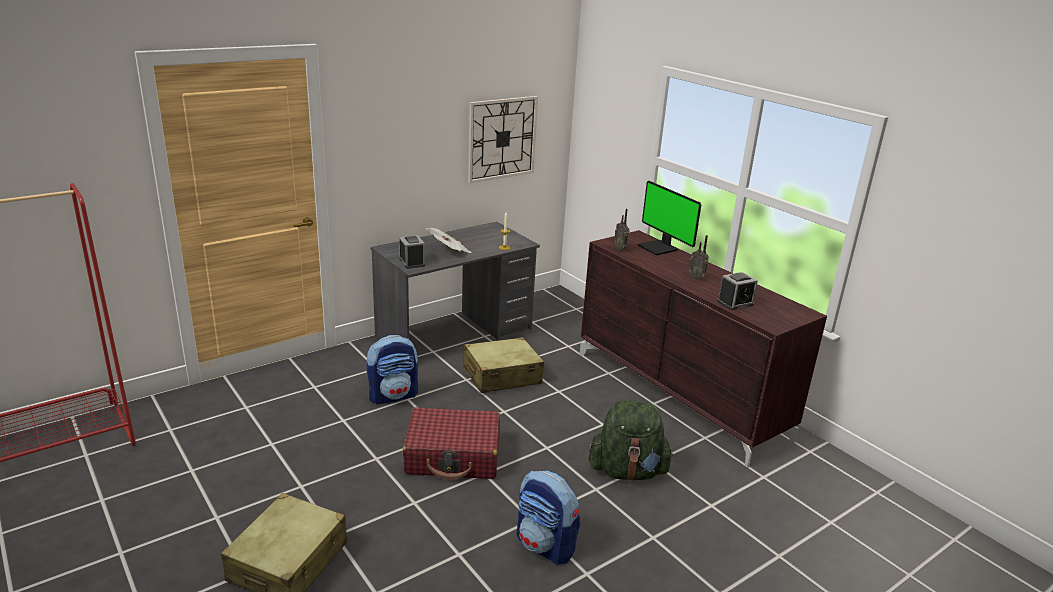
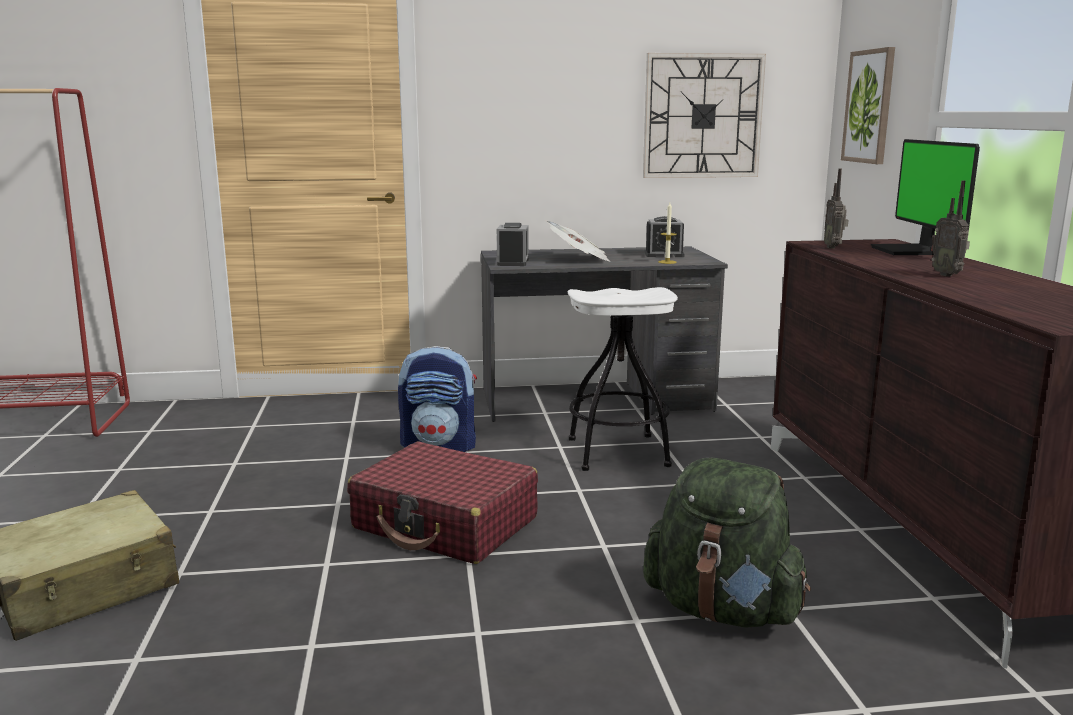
camera: 30 degrees right, 10 degrees down
beige suitcase [463,337,544,393] -> white stool [568,287,678,471]
backpack [517,470,580,565] -> none
alarm clock [717,272,758,310] -> alarm clock moved to [644,216,685,257]
none -> picture [841,47,895,164]

